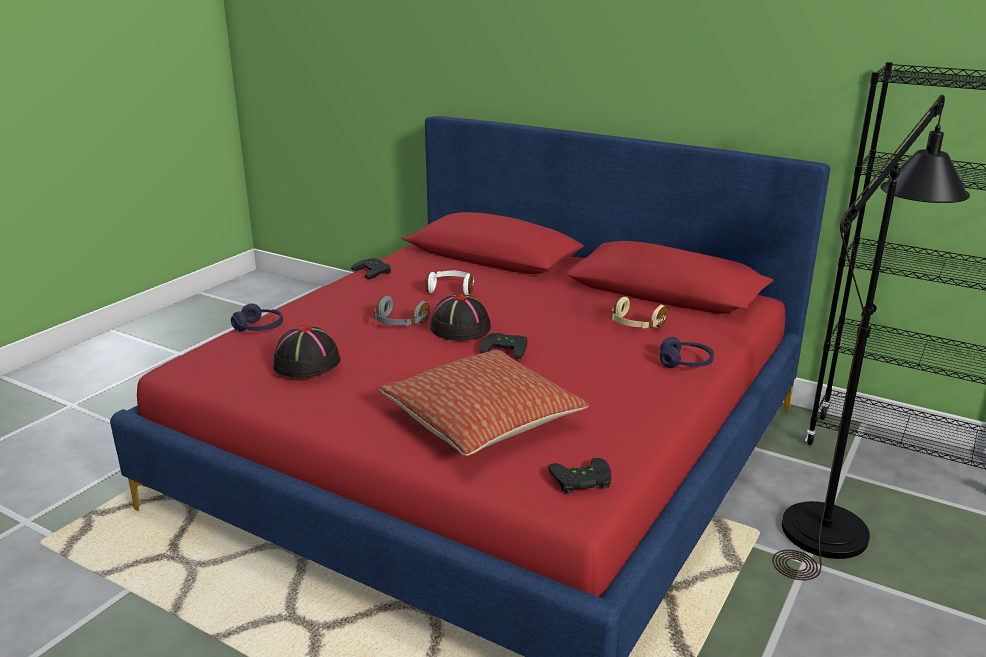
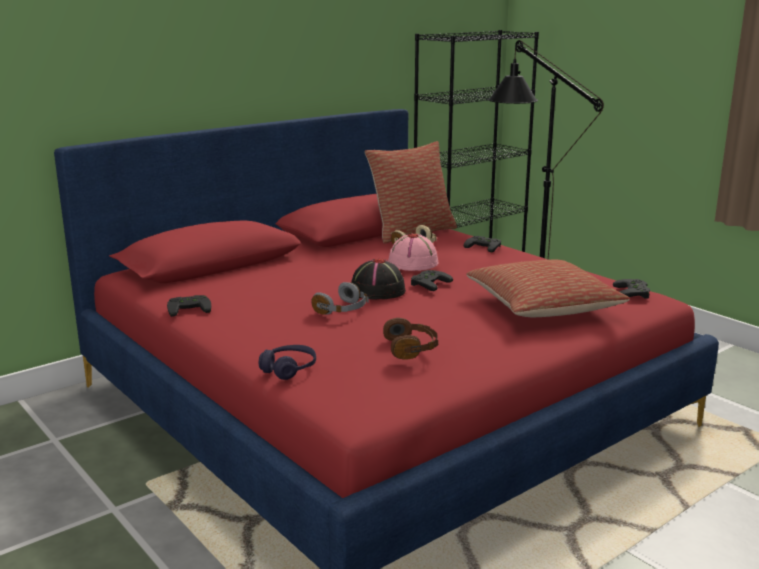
camera: 70 degrees left, 5 degrees down
black hat [273,325,341,378] -> brown headphones [383,318,438,360]
white headphones [425,271,474,295] -> none
purple headphones [660,337,714,368] -> black game controller [464,236,501,252]
none -> pillow [365,141,457,244]
none -> pink hat [388,234,439,271]

